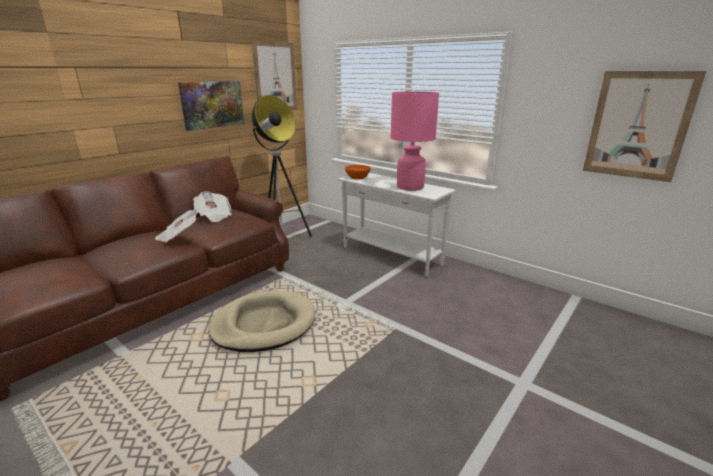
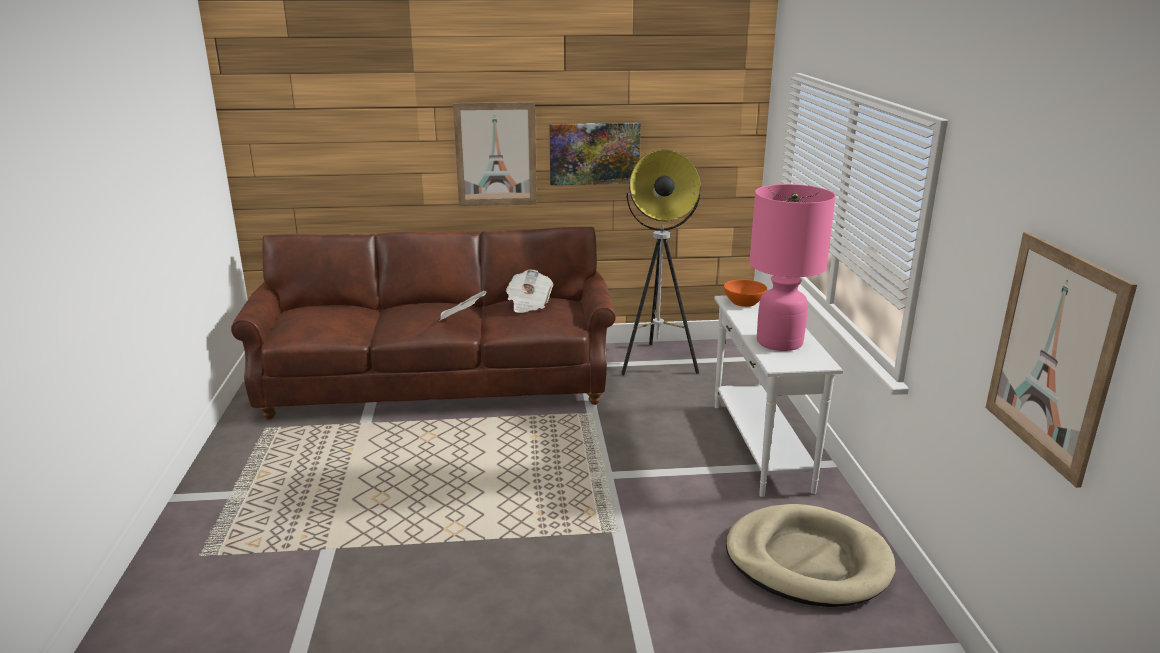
camera: 45 degrees right, 0 degrees up
beige dog bed [208,291,315,352] -> beige dog bed moved to [726,504,896,607]
picture [251,40,297,110] -> picture moved to [453,102,537,206]

